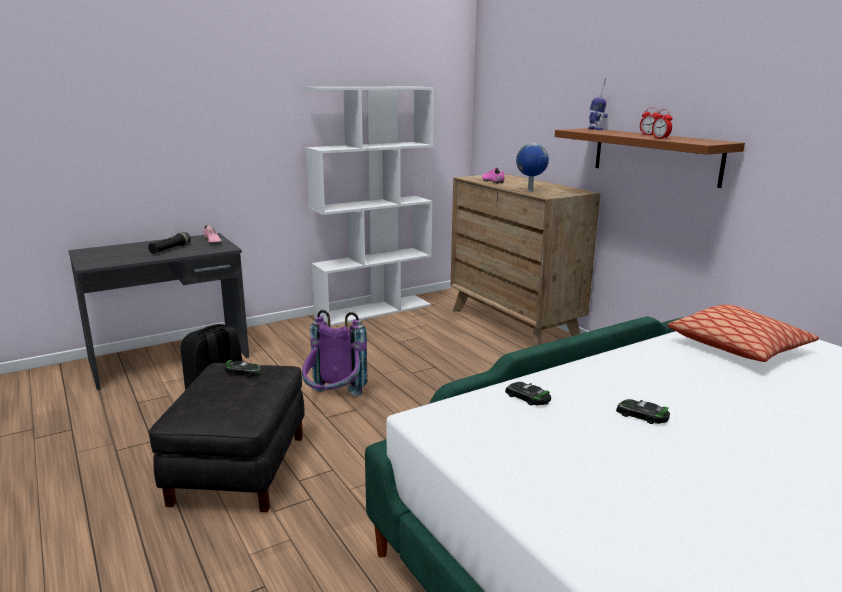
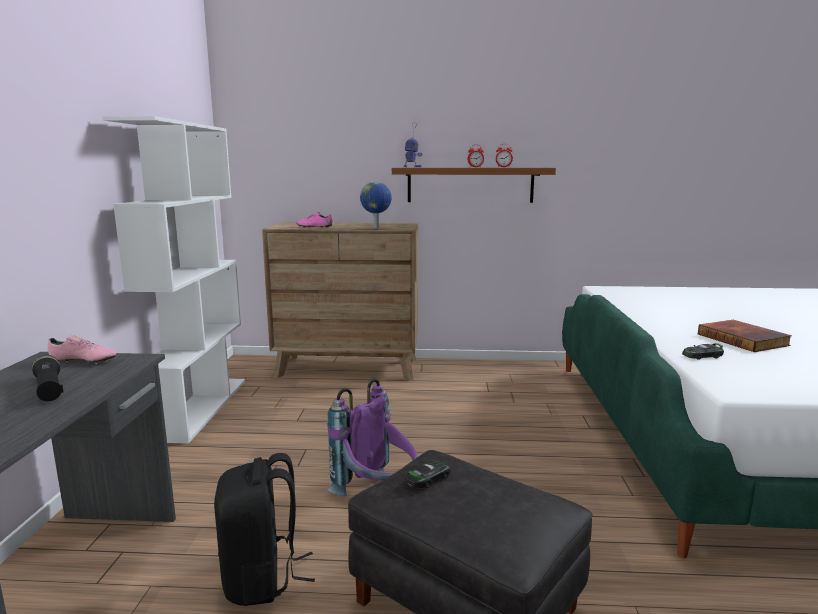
camera: 55 degrees left, 5 degrees down
toy car [616,399,670,424] -> book [698,320,792,352]
pillow [667,305,819,362] -> none

